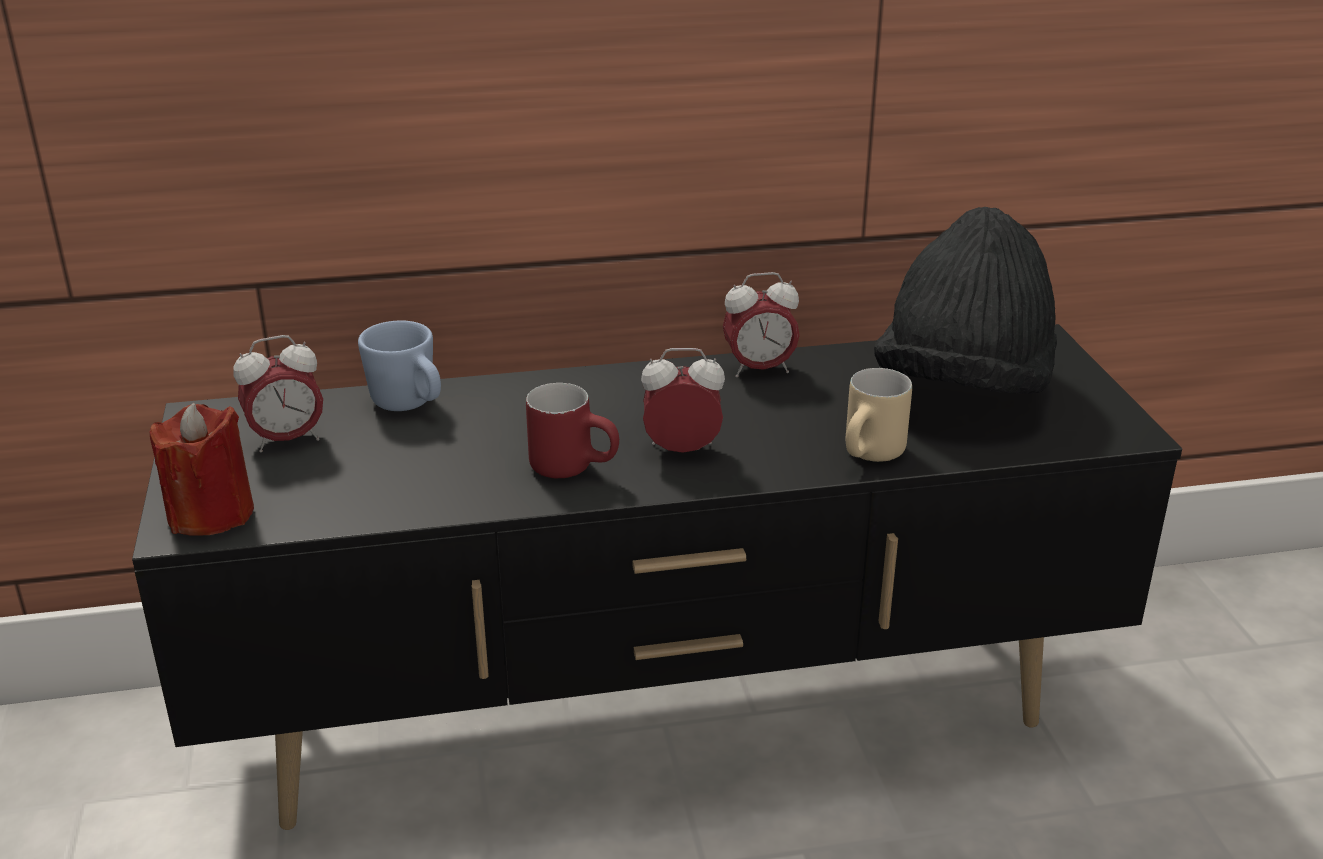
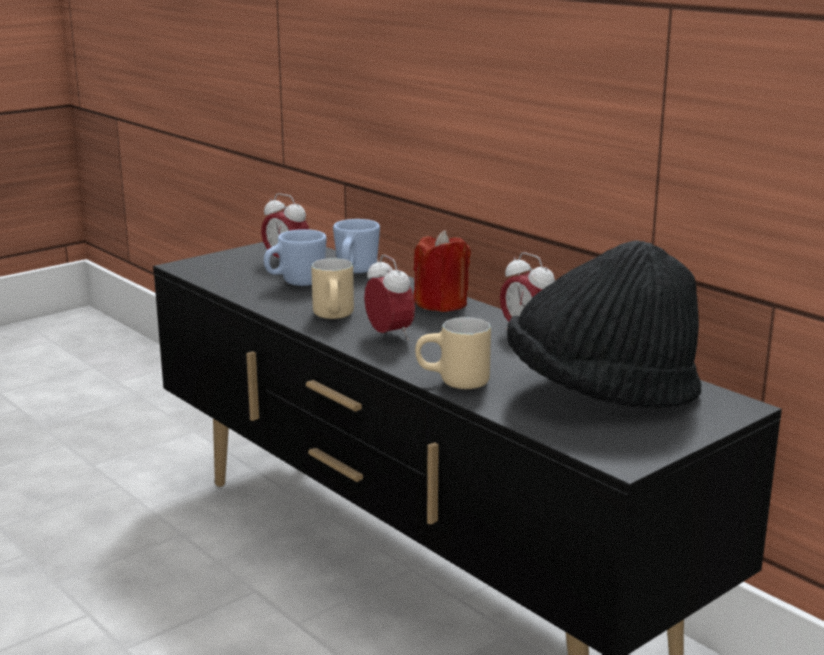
camera: 60 degrees right, 10 degrees down
red candle [150,403,254,536] -> red candle moved to [414,230,471,312]
red mug [526,383,619,478] -> beige mug [311,258,354,319]
none -> blue mug [264,229,327,286]

